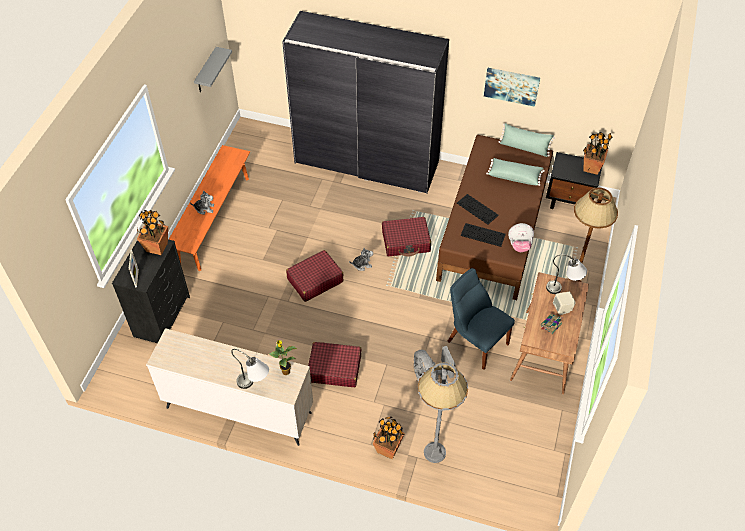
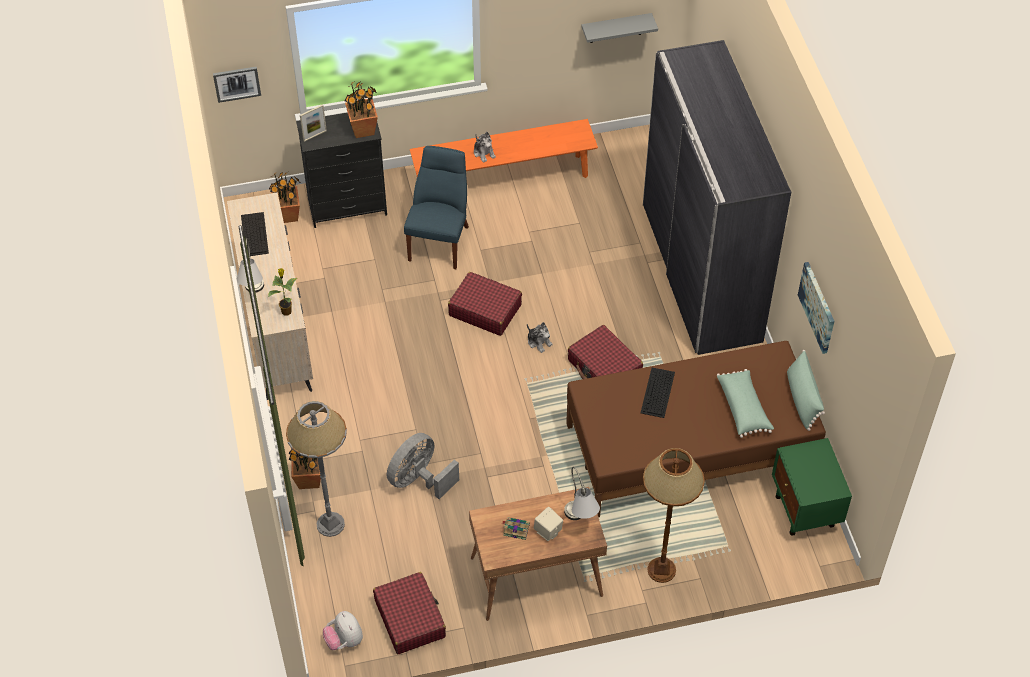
camera: 60 degrees right, 0 degrees up
red suitcase [308,342,361,387] -> red suitcase moved to [373,572,446,654]
blue chair [448,268,515,370] -> blue chair moved to [404,146,469,269]
keyboard [461,223,506,247] -> keyboard moved to [241,212,269,256]
plush toy [508,223,534,252] -> plush toy moved to [323,611,363,650]
black nightstand [546,152,602,209] -> green nightstand [772,438,852,536]
potted plant [583,132,613,175] -> potted plant moved to [269,171,300,223]
none -> picture [213,66,261,103]

